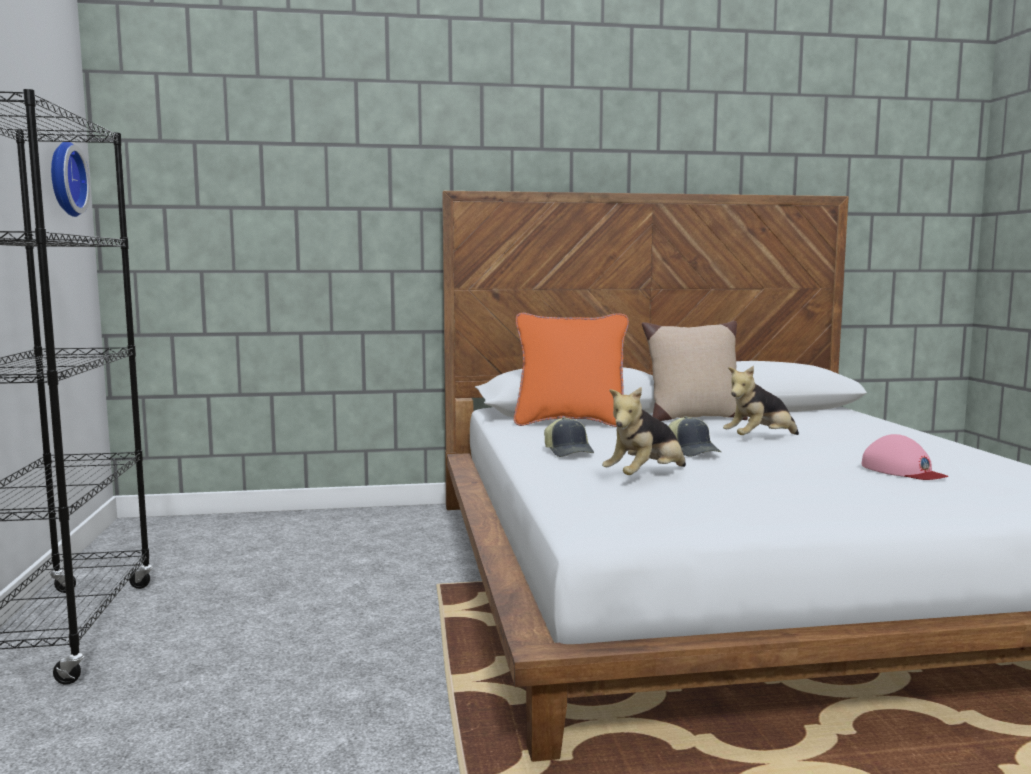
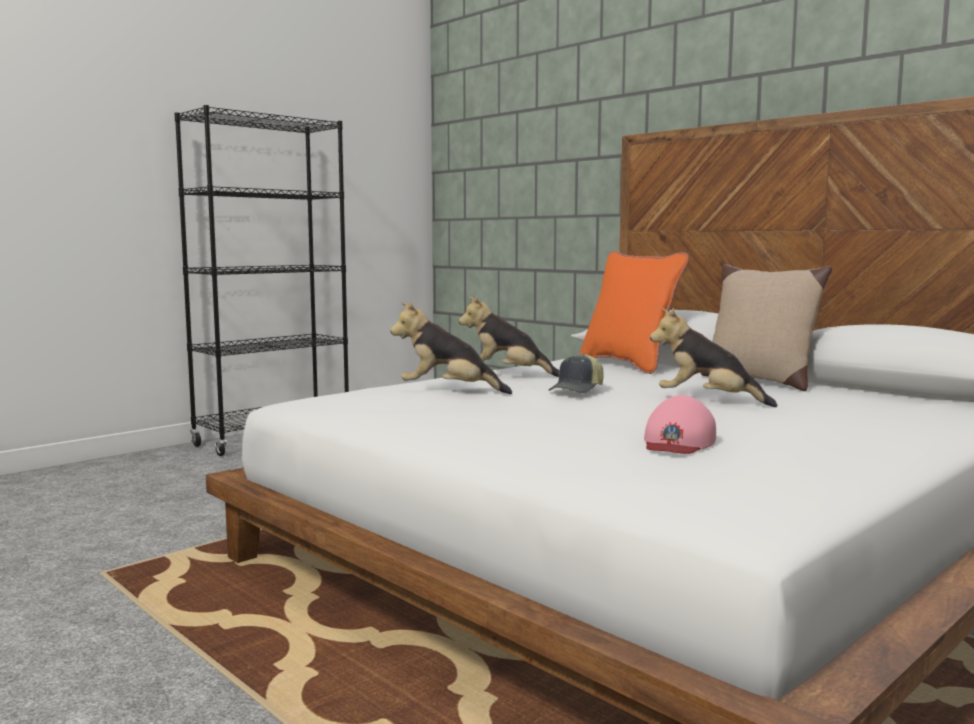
camera: 55 degrees right, 0 degrees up
wall clock [51,142,90,217] -> none
cap [544,417,594,457] -> plush toy [459,296,559,377]

